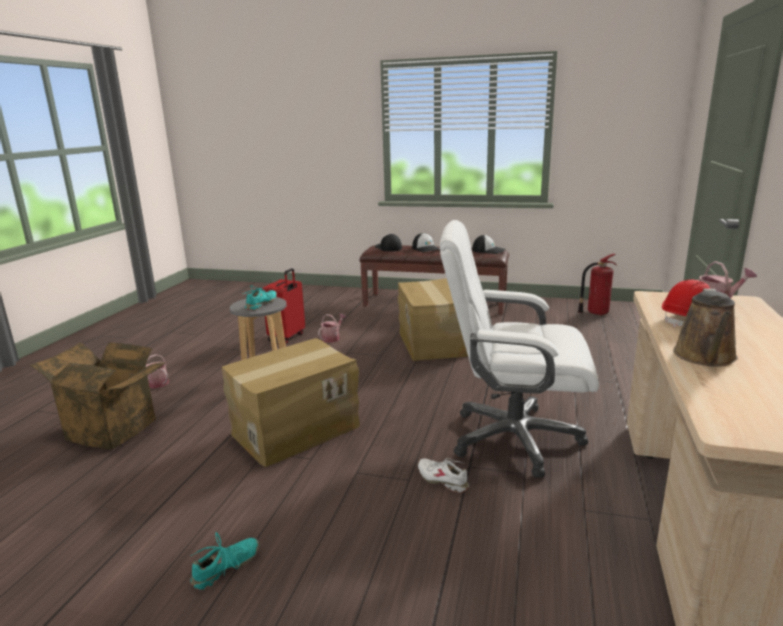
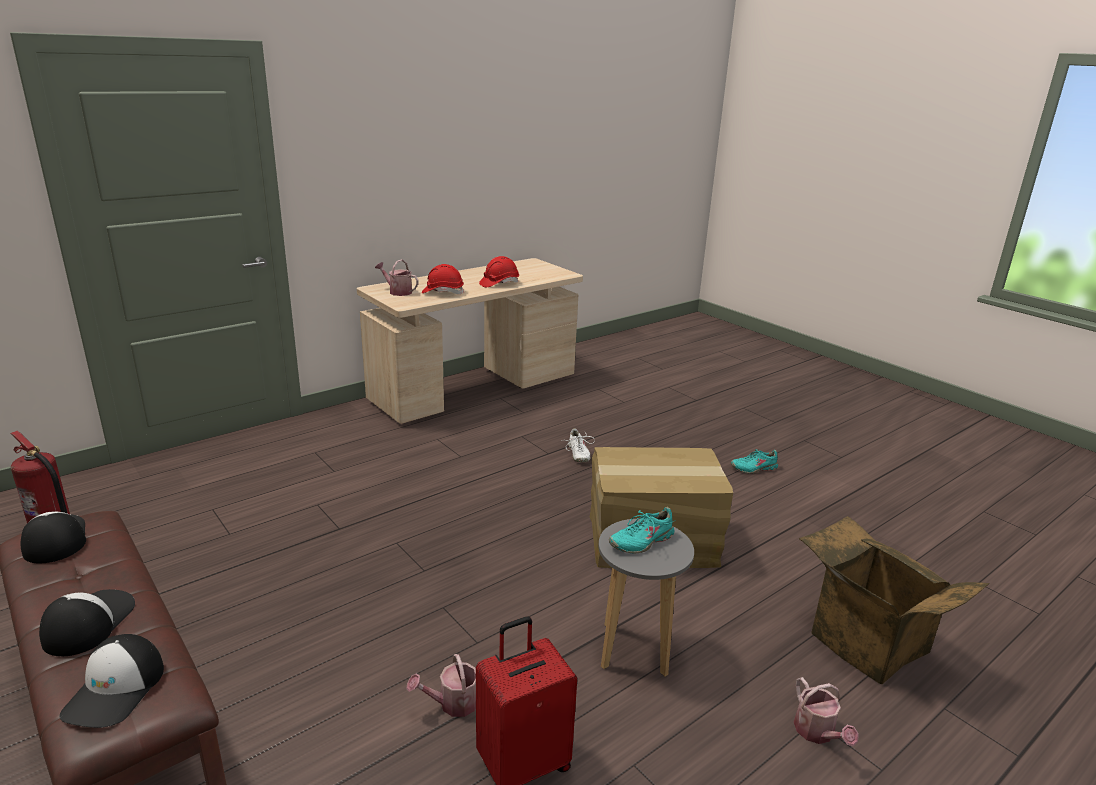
camera: 145 degrees left, 5 degrees up
cardboard box [398,279,468,361] -> none
white office chair [440,220,599,478] -> none
brown watering can [673,289,738,367] -> red hard hat [479,256,519,287]

